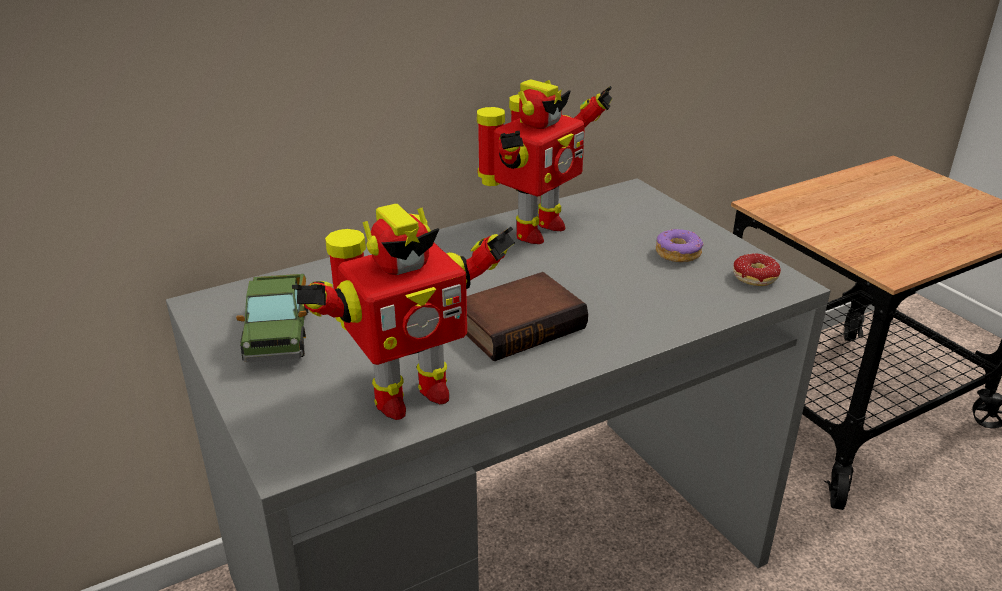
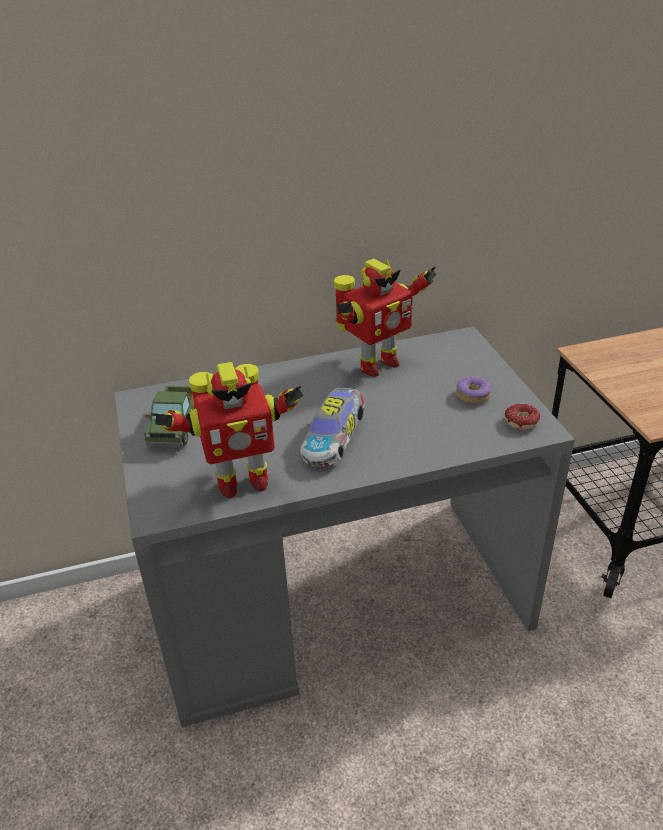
camera: 15 degrees right, 5 degrees up
book [466,272,588,361] -> toy car [300,388,365,467]

